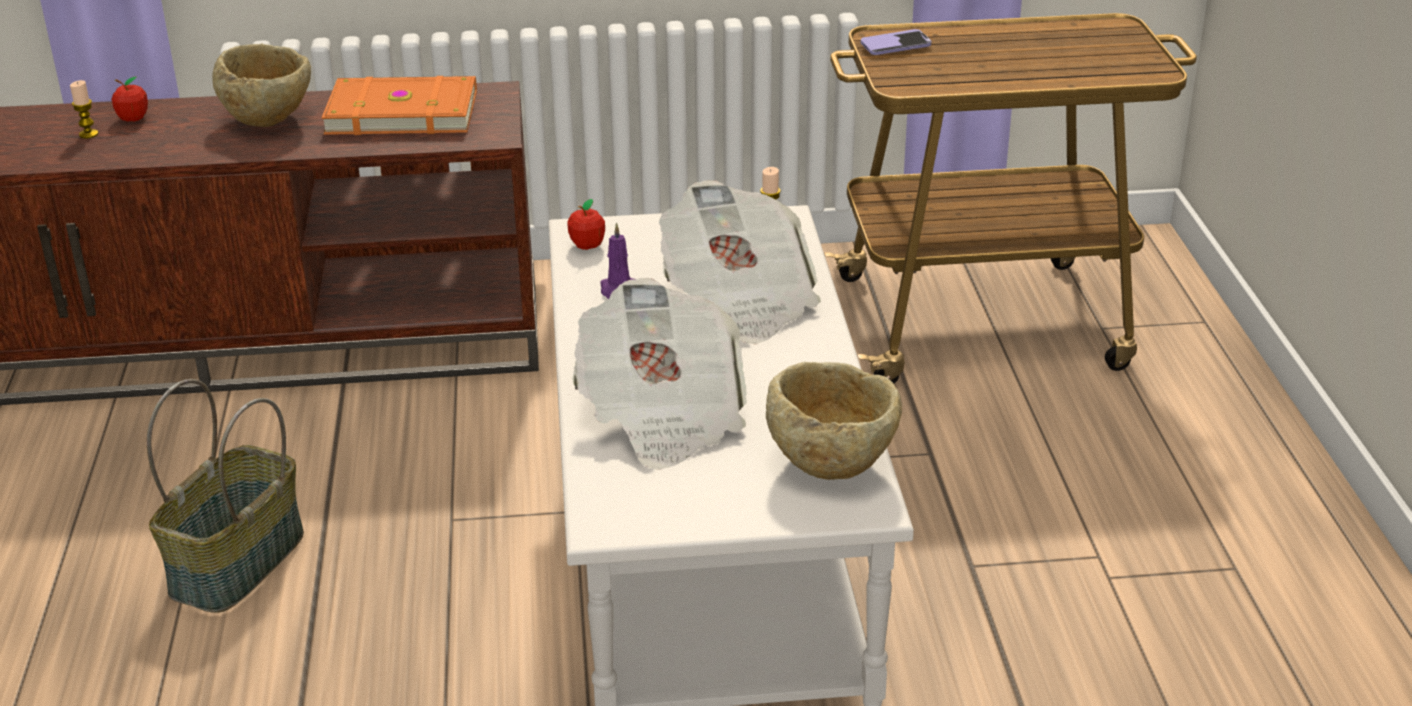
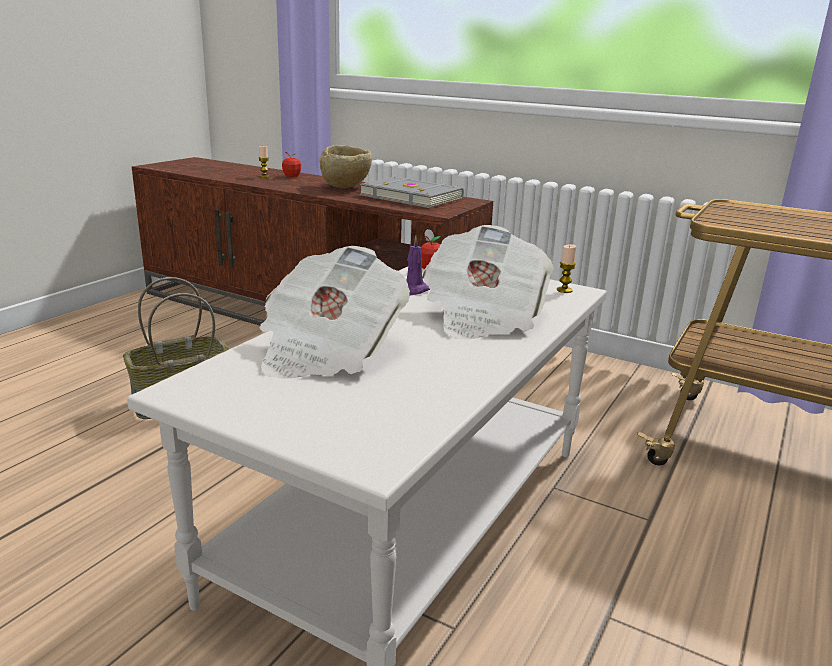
camera: 35 degrees right, 10 degrees down
orange book [322,76,477,135] -> grey book [359,177,464,208]
beige bowl [766,362,902,480] -> none
phone [861,29,932,55] -> none

